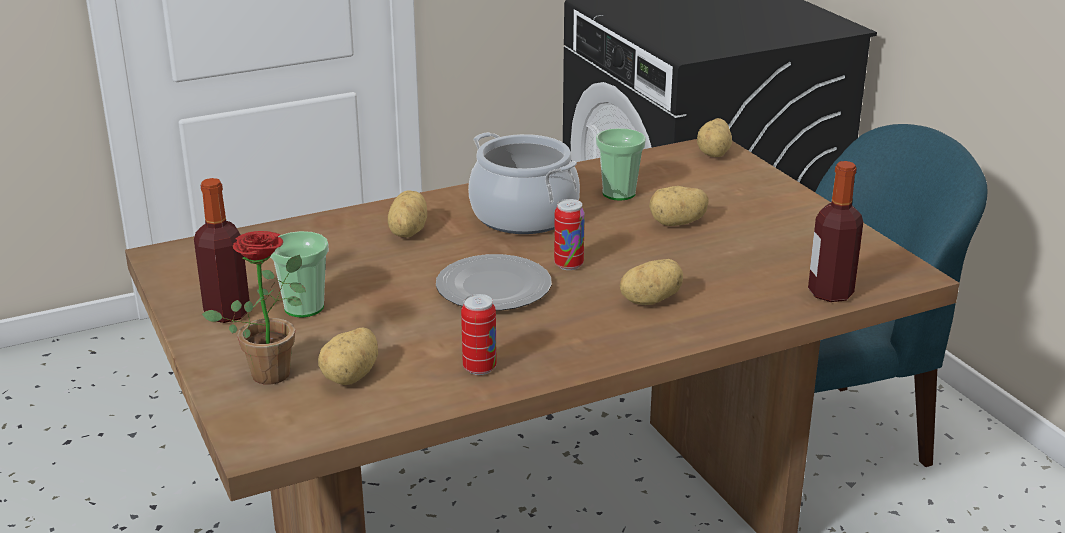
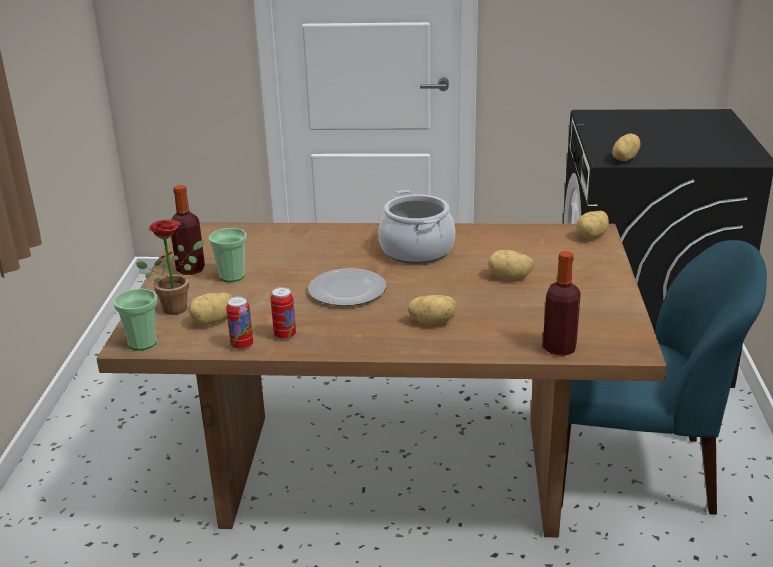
camera: 30 degrees right, 0 degrees up
potato [388,190,427,238] -> potato moved to [612,133,641,161]
can [554,199,585,270] -> can moved to [226,296,253,350]
cup [596,128,646,200] -> cup moved to [113,289,157,351]

